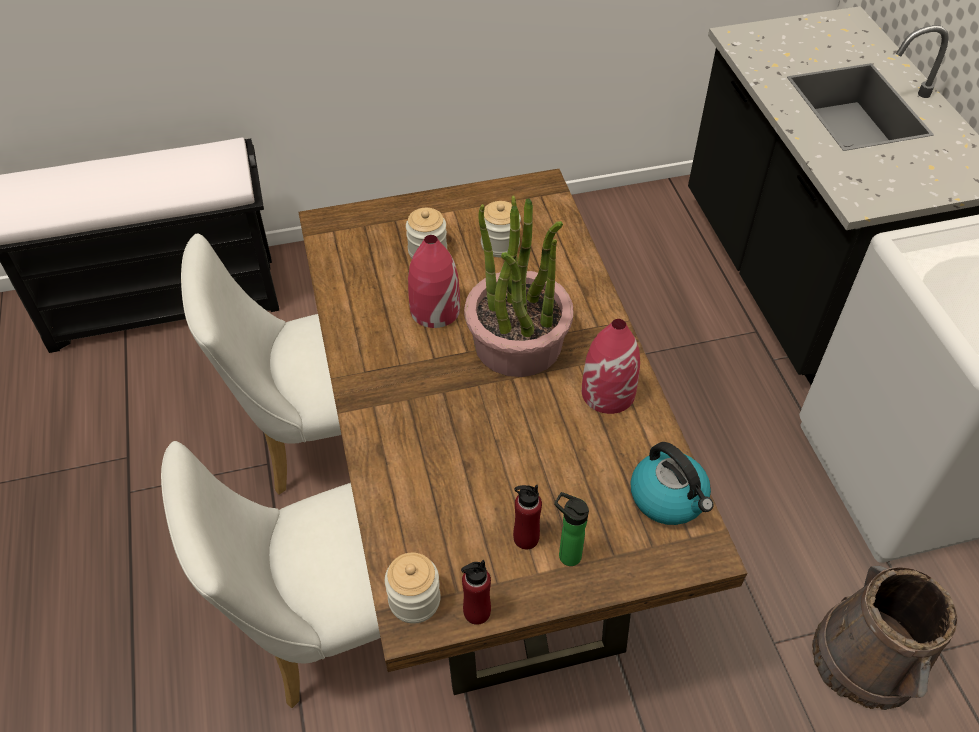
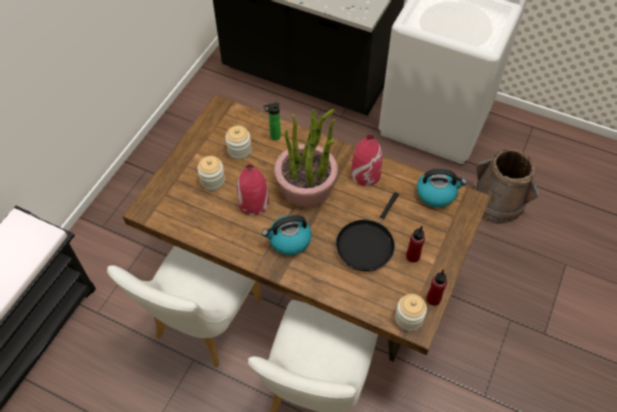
camera: 50 degrees left, 5 degrees up
bottle [554,492,589,566] -> bottle moved to [263,103,281,140]
none -> kettle [262,215,312,255]
none -> black frying pan [336,192,399,271]

